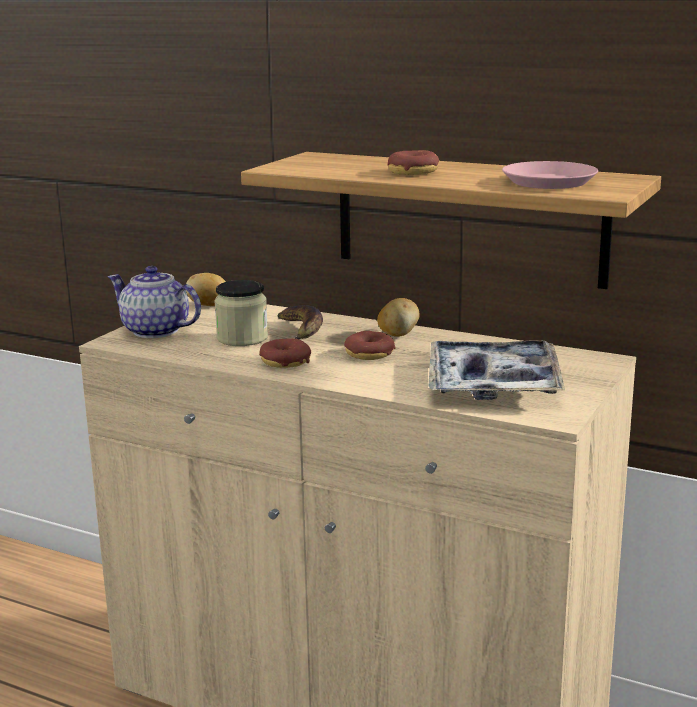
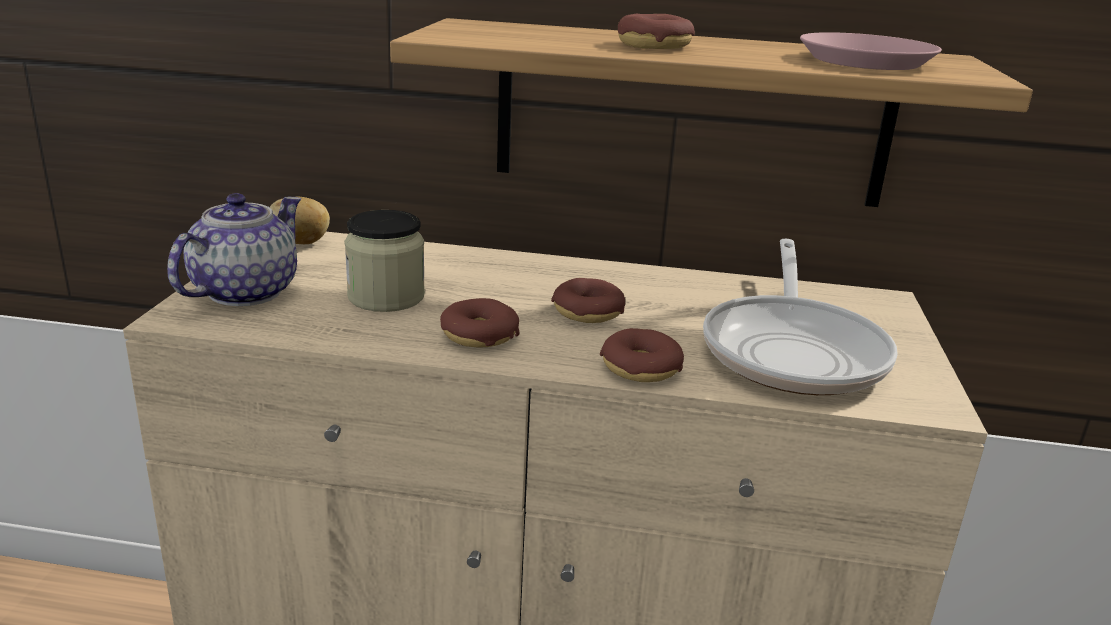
camera: 20 degrees left, 5 degrees up
teapot [108,266,201,338] -> teapot turned 105 degrees clockwise [167,193,301,306]
banana [277,305,323,339] -> none
potato [377,298,419,337] -> none
tray [428,340,565,400] -> frying pan [703,239,898,395]
none -> donut [600,328,684,382]

